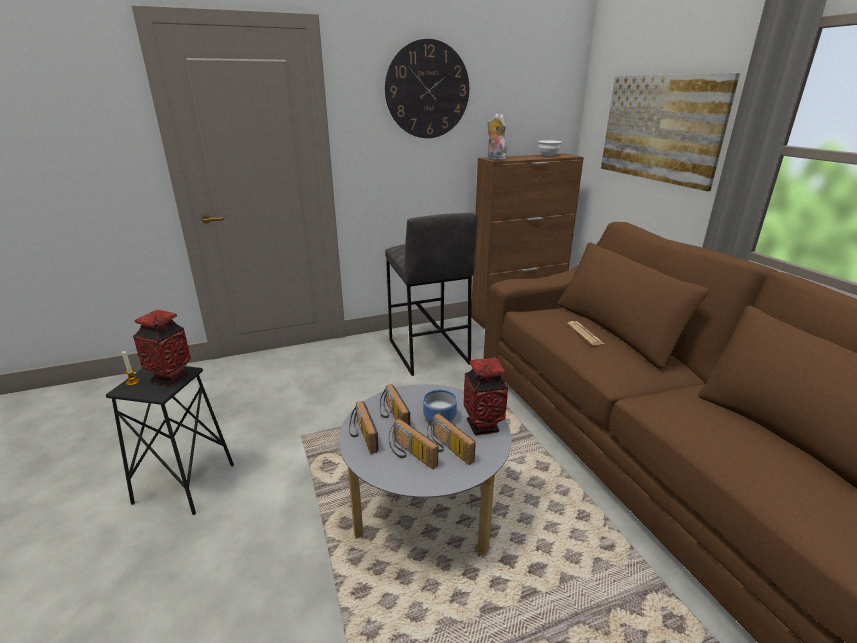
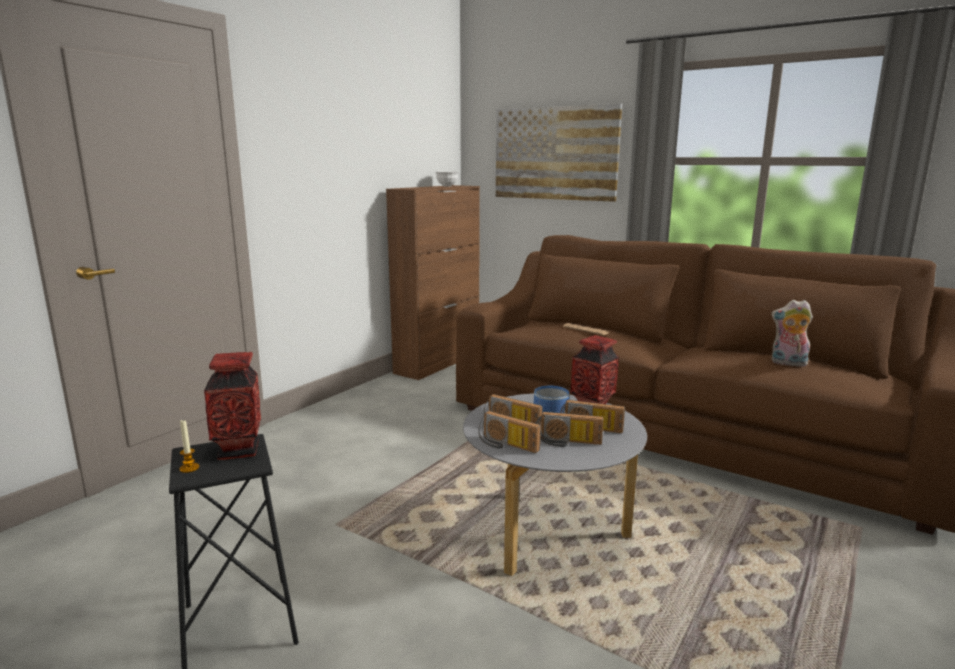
camera: 35 degrees left, 10 degrees down
wall clock [385,39,469,138] -> none
grey stool [385,213,478,376] -> none
plush toy [487,113,509,161] -> plush toy moved to [771,300,813,367]

